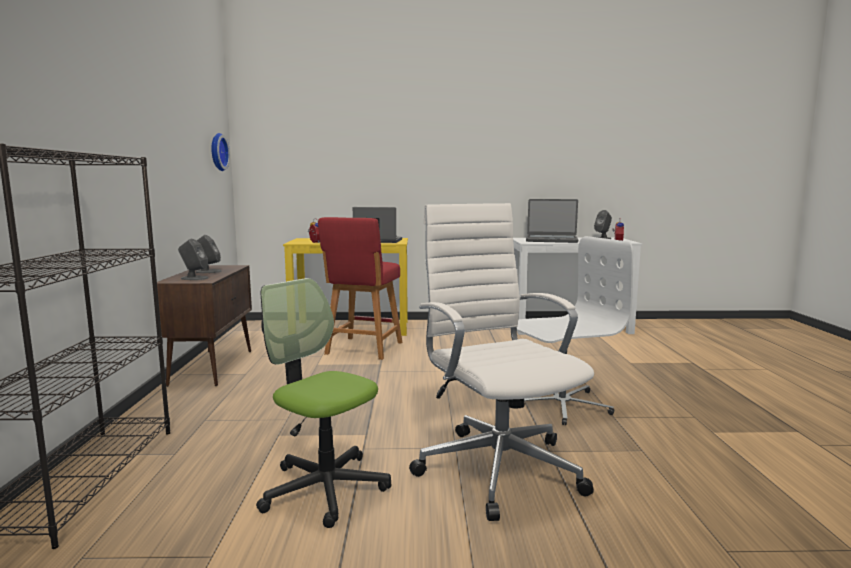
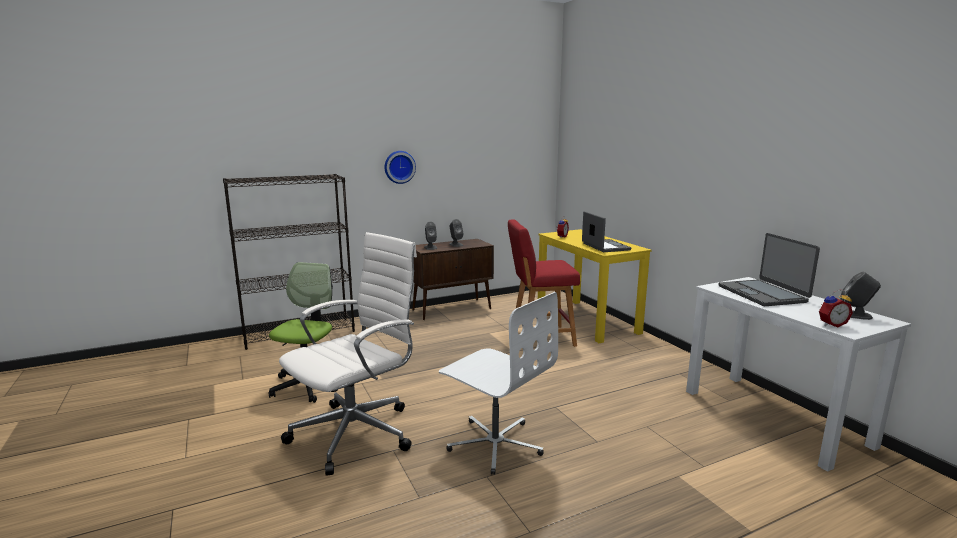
camera: 65 degrees right, 5 degrees up
wall clock [211,133,230,171] -> wall clock moved to [385,151,416,184]

